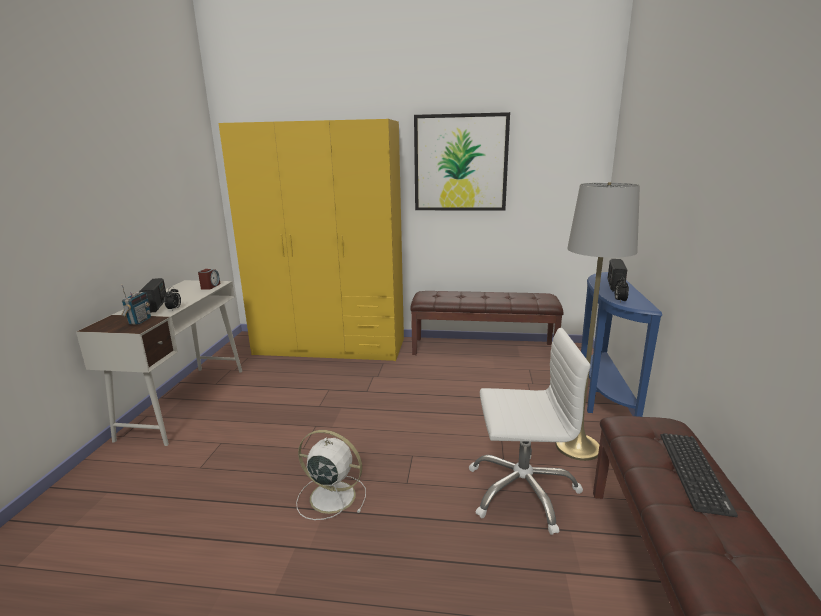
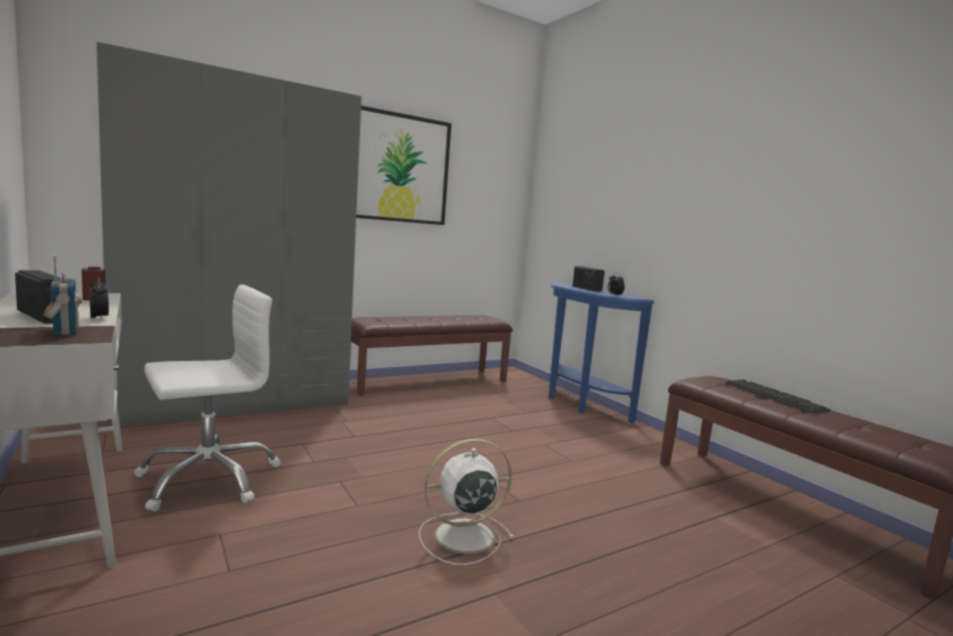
camera: 40 degrees left, 10 degrees down
yellow wardrobe [218,119,404,361] -> grey wardrobe [97,42,362,427]
white office chair [469,328,591,535] -> white office chair moved to [134,285,281,512]
grey floor lamp [555,182,640,461] -> none

